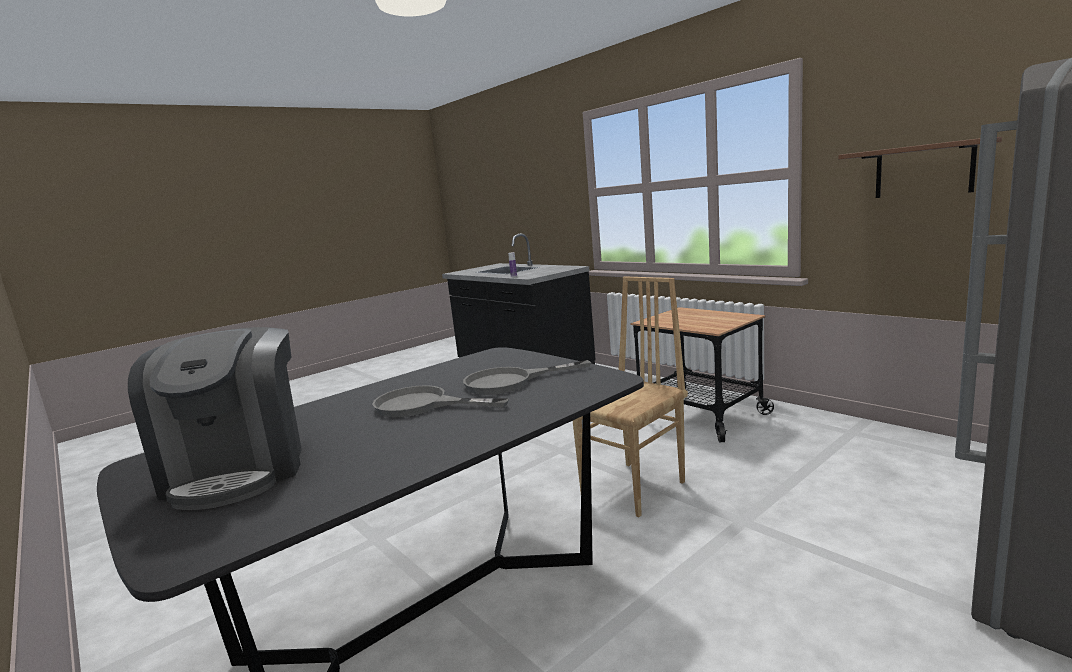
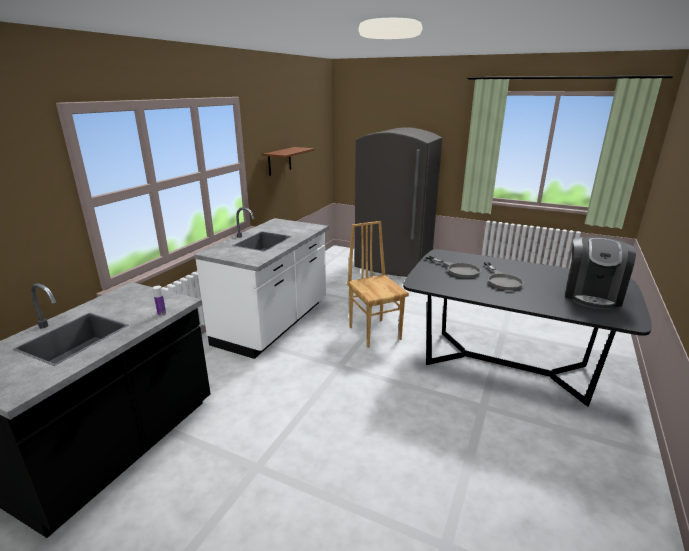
camera: 115 degrees left, 10 degrees up
coffee machine [128,327,302,510] -> coffee machine turned 150 degrees clockwise [565,237,636,310]
brown chair [573,276,688,517] -> brown chair turned 45 degrees clockwise [347,221,409,348]
cart [631,307,774,442] -> white counter [194,207,329,359]

